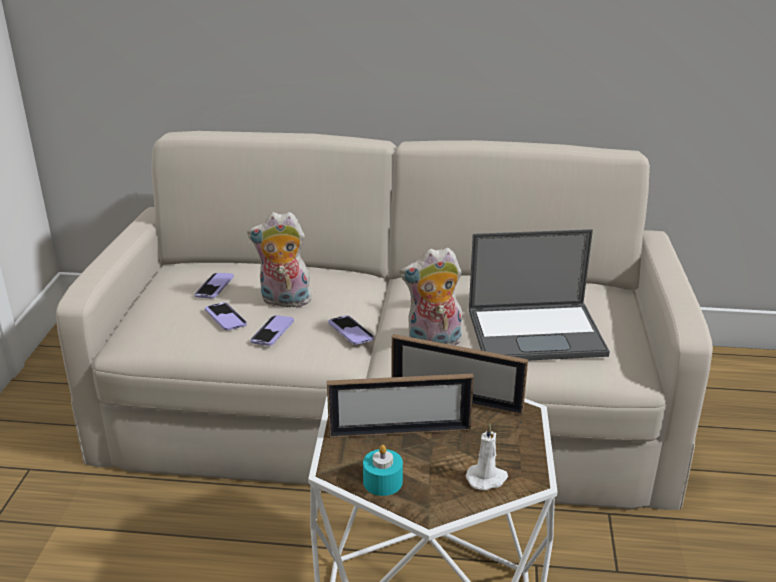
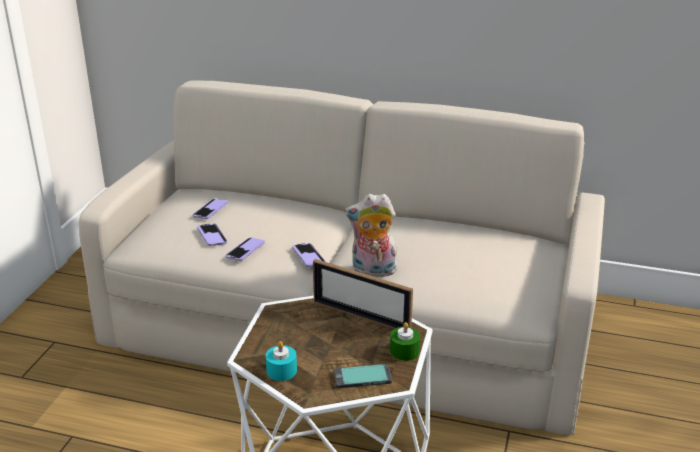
camera: 10 degrees right, 0 degrees up
plush toy [247,212,312,308] -> none
picture frame [327,373,474,438] -> none
white candle [466,424,508,490] -> phone [334,364,392,388]
laptop [469,229,610,361] -> none
none -> green candle [390,322,420,361]

